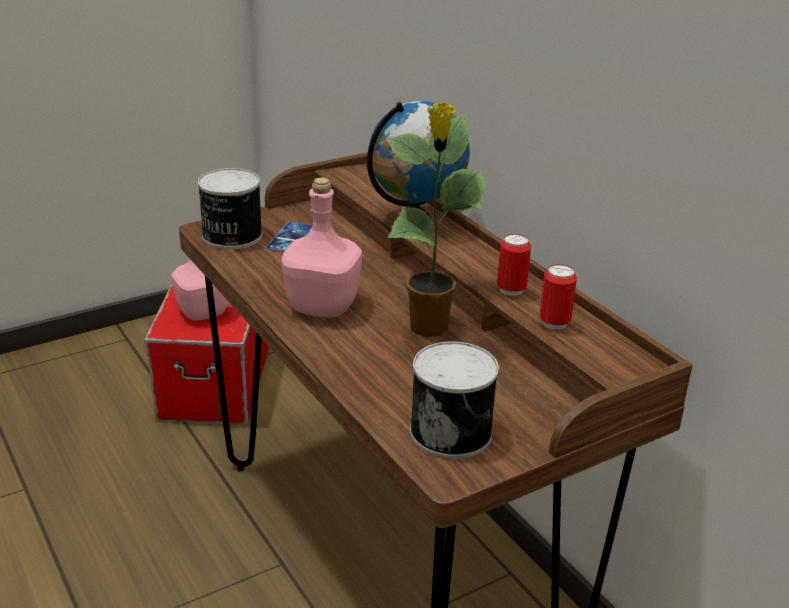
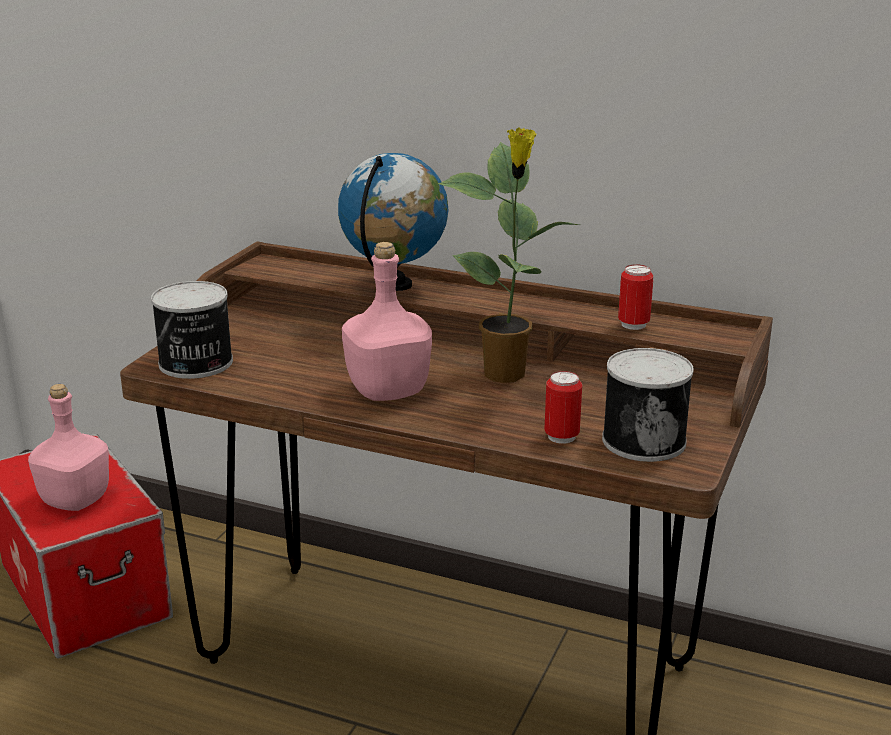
camera: 35 degrees left, 5 degrees down
phone [266,222,312,252] -> none
can [497,234,531,296] -> can moved to [544,371,582,443]

